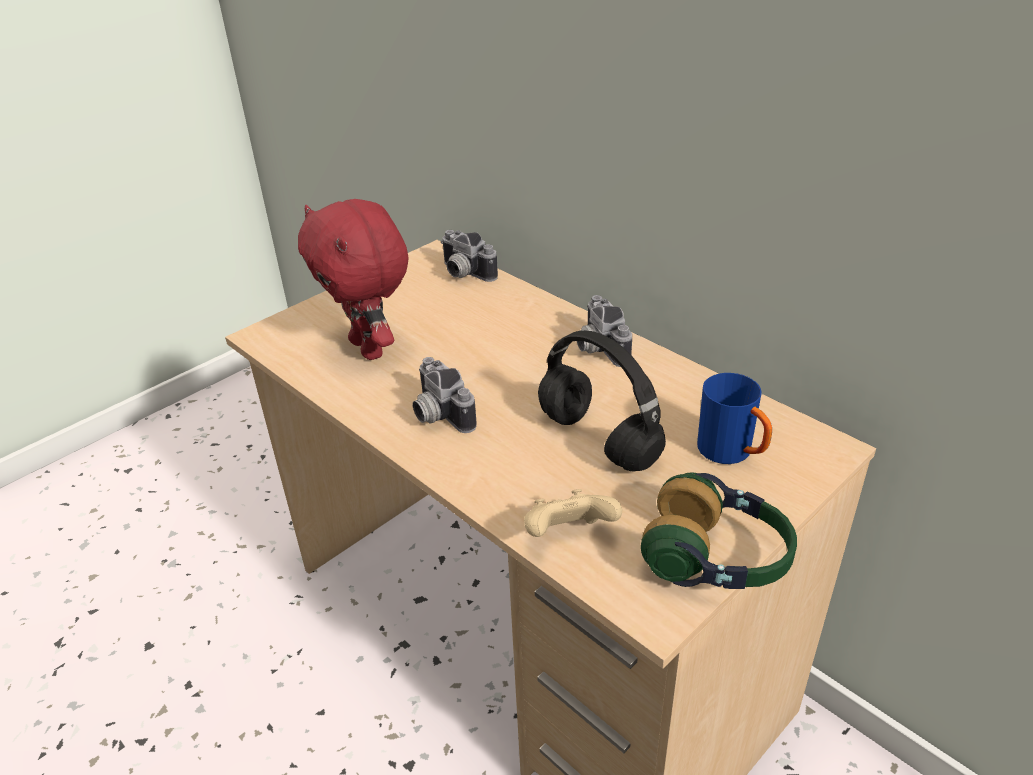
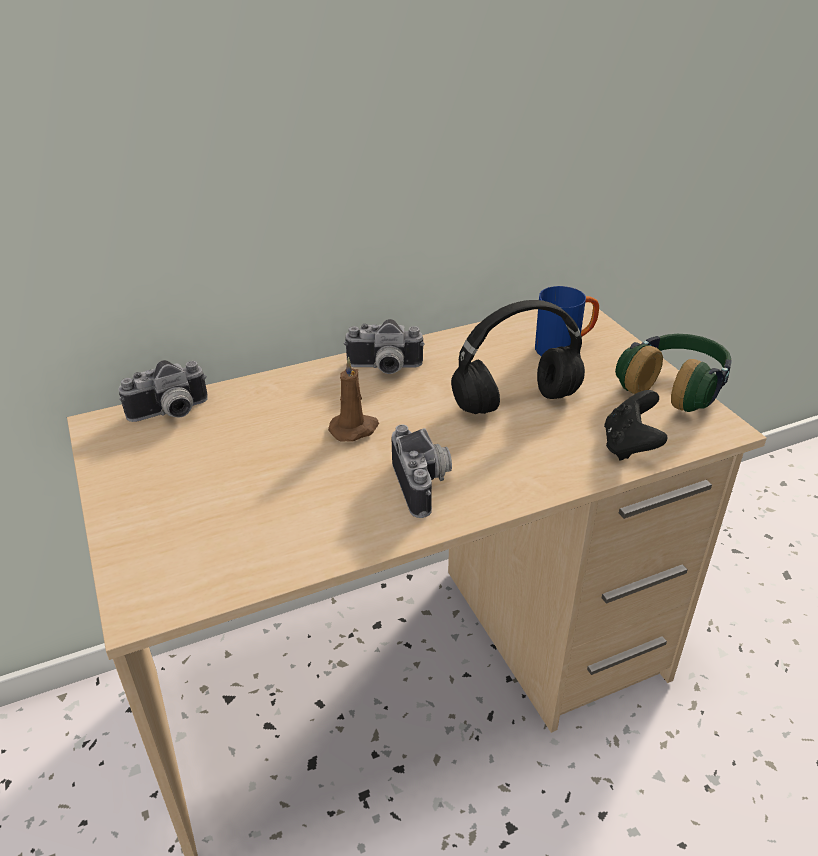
camera: 70 degrees left, 0 degrees up
red plush toy [298,199,409,360] -> none
camera [413,357,477,433] -> camera turned 90 degrees counterclockwise [392,424,452,518]
beige game controller [524,489,622,537] -> black game controller [604,390,667,461]
none -> brown candle [328,357,379,442]

